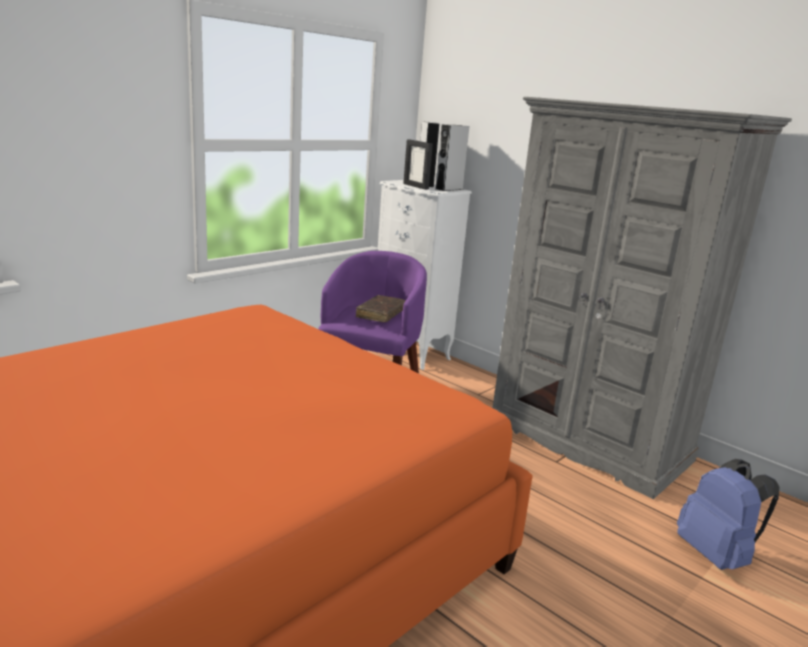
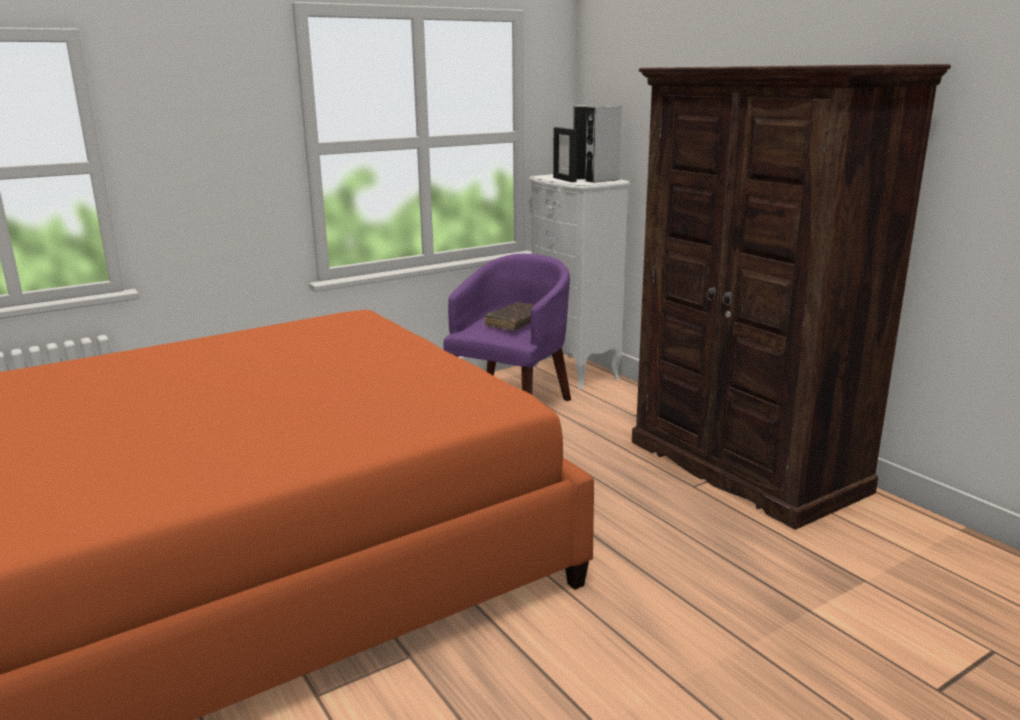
camera: 15 degrees right, 0 degrees up
grey wardrobe [491,97,792,499] -> brown wardrobe [632,64,951,530]
blue backpack [677,459,779,570] -> none

